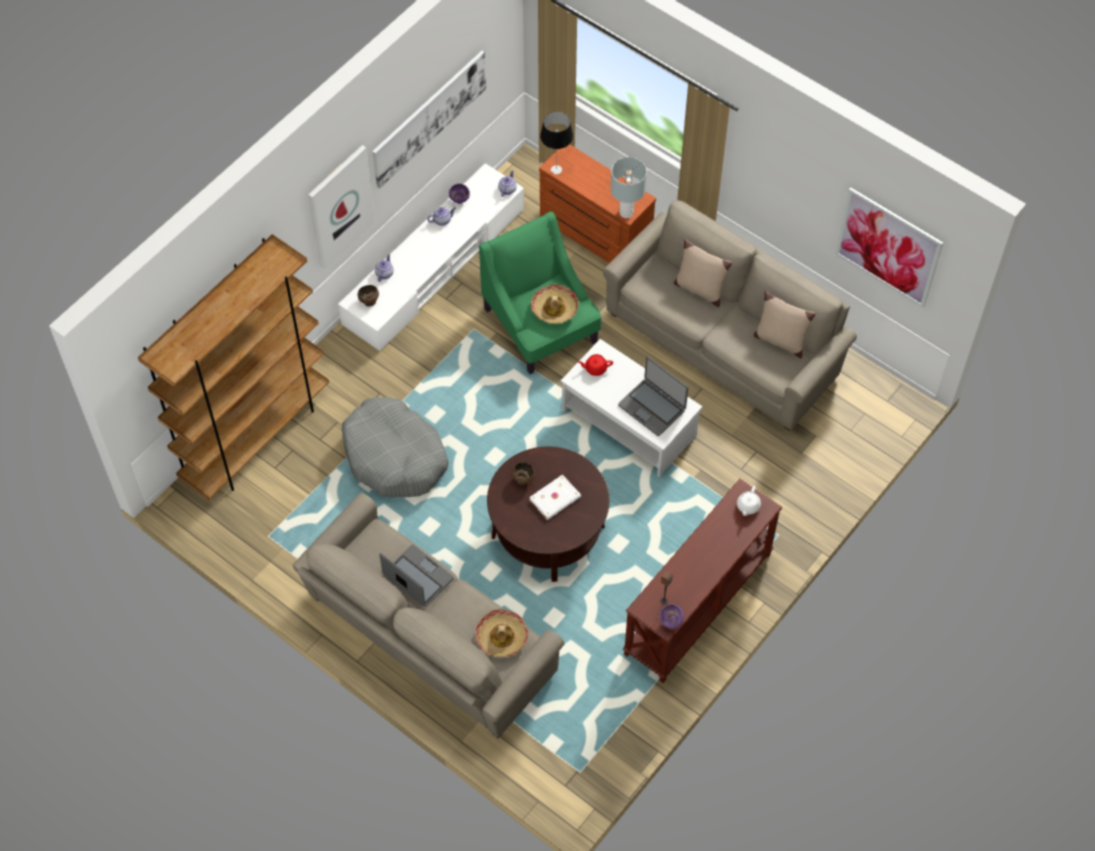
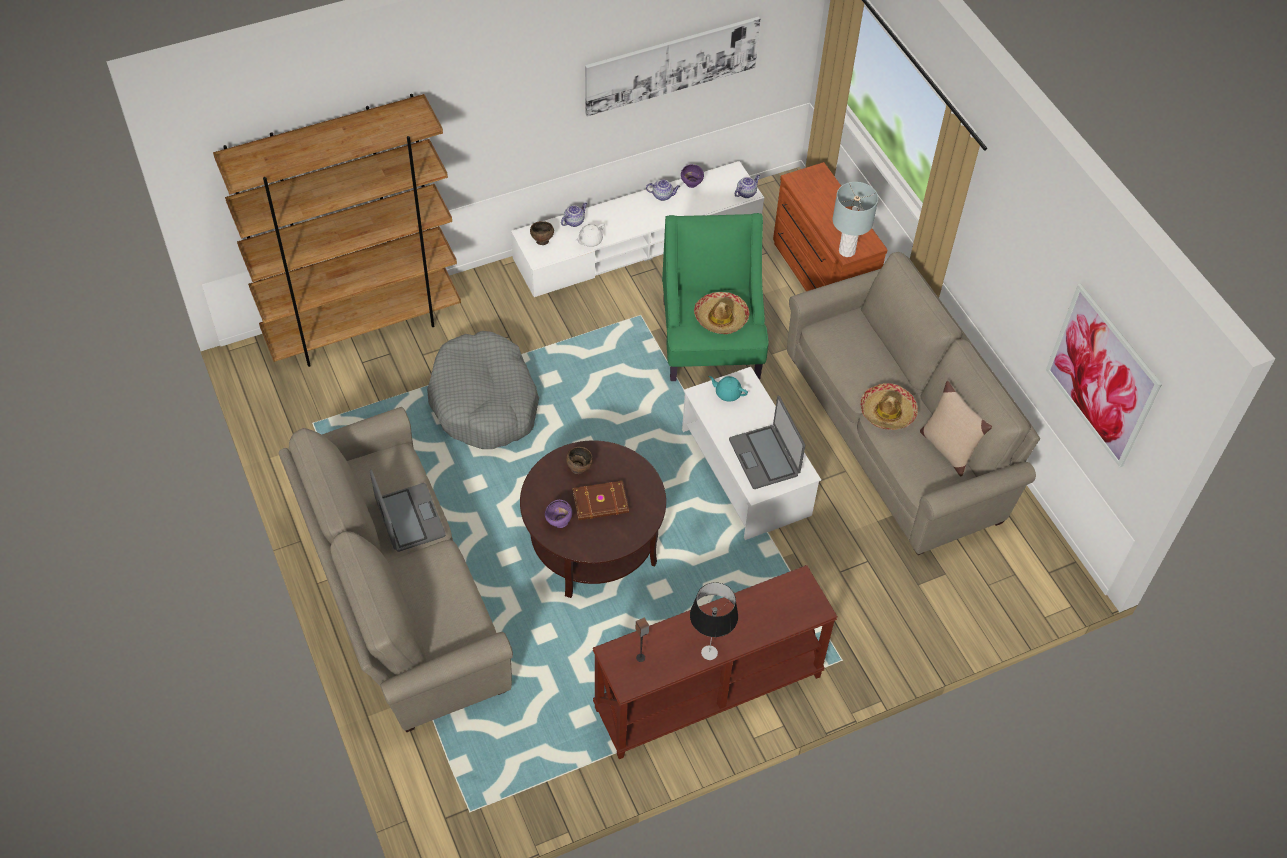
camera: 25 degrees right, 5 degrees down
picture [308,145,375,269] -> none
hat [475,609,528,657] -> hat moved to [860,383,918,430]
white book [529,475,581,520] -> brown book [573,481,629,520]
table lamp [540,112,573,174] -> table lamp moved to [690,582,738,660]
red teapot [578,354,613,376] -> turquoise teapot [709,376,748,402]
purple bowl [660,604,684,629] -> purple bowl moved to [545,500,572,528]
beige pillow [674,239,732,307] -> none
white teapot [737,486,761,516] -> white teapot moved to [575,223,605,247]

